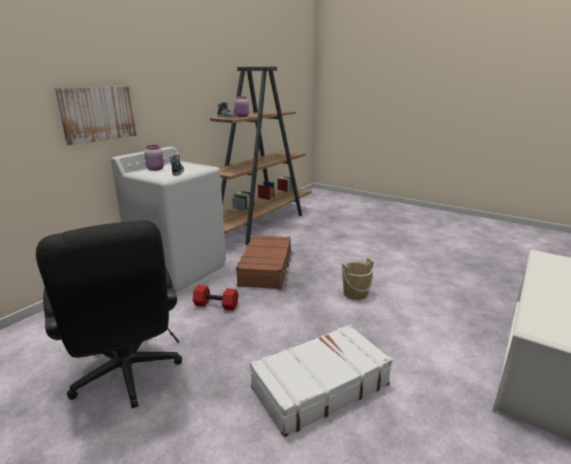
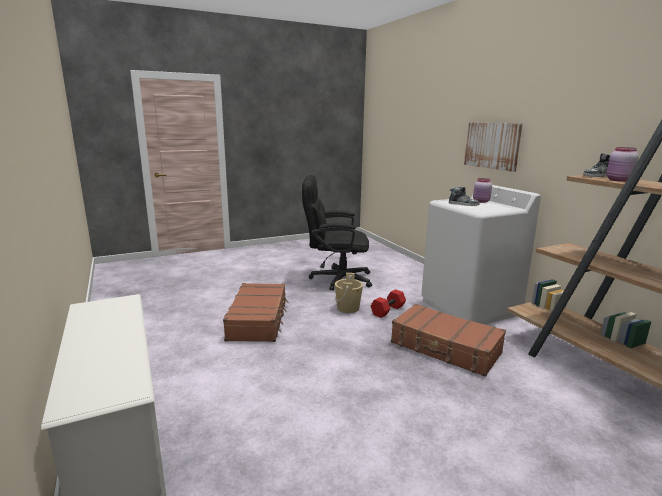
camera: 120 degrees right, 5 degrees down
white suitcase [250,324,392,437] -> brown suitcase [223,283,288,342]
beige bucket [342,258,374,300] -> beige bucket moved to [335,273,363,313]

